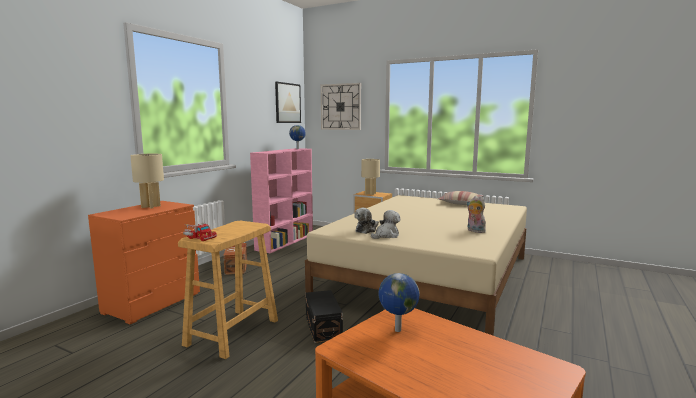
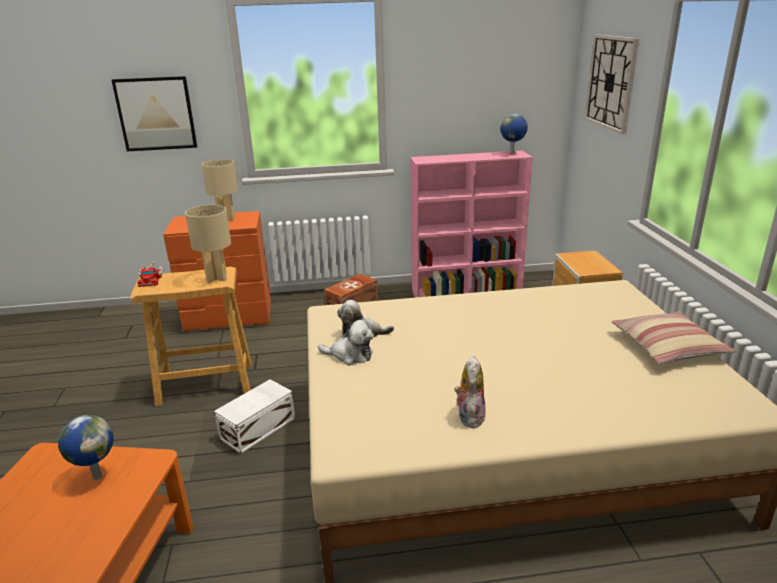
camera: 55 degrees right, 15 degrees up
picture [275,82,301,123] -> picture moved to [112,76,197,151]
black storage box [306,290,343,343] -> white storage box [214,379,295,454]
beige table lamp [361,159,380,195] -> beige table lamp moved to [185,205,231,283]

